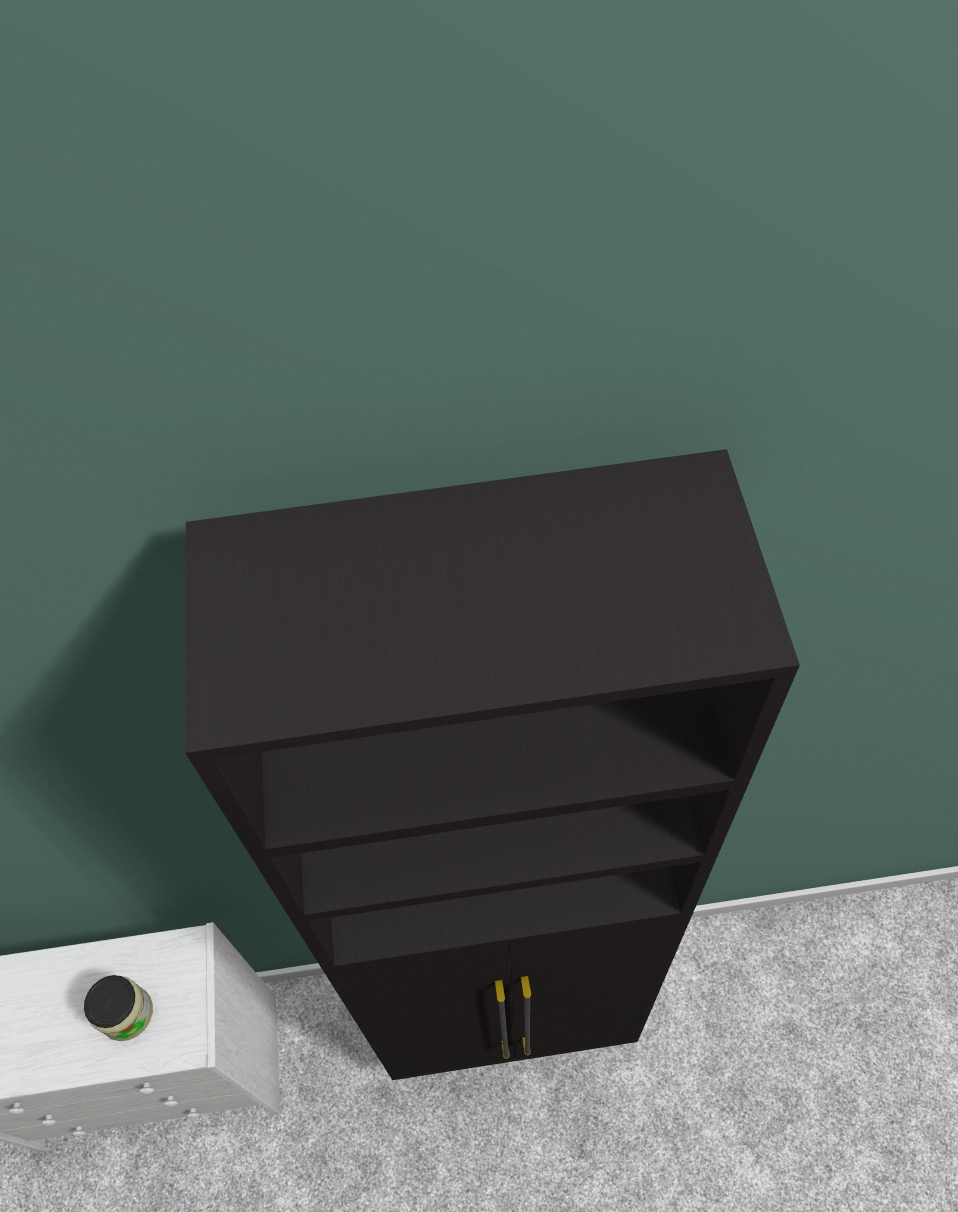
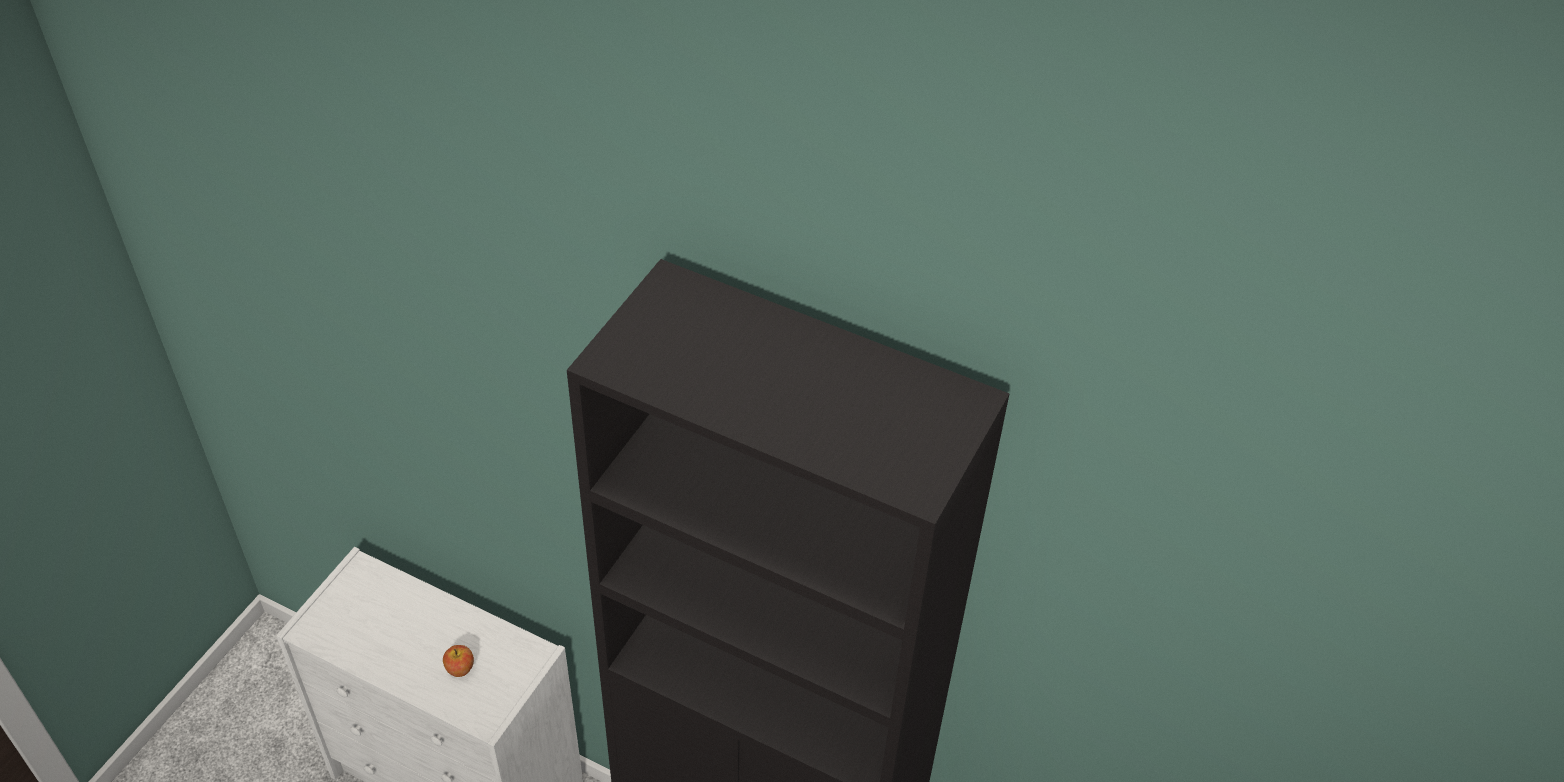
camera: 30 degrees right, 10 degrees down
jar [84,975,153,1041] -> apple [443,645,474,677]

